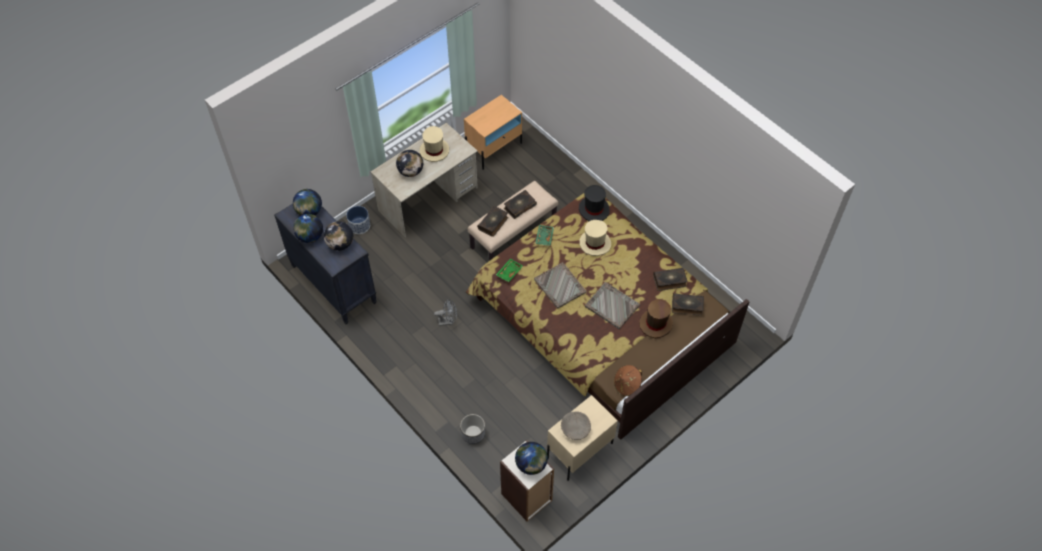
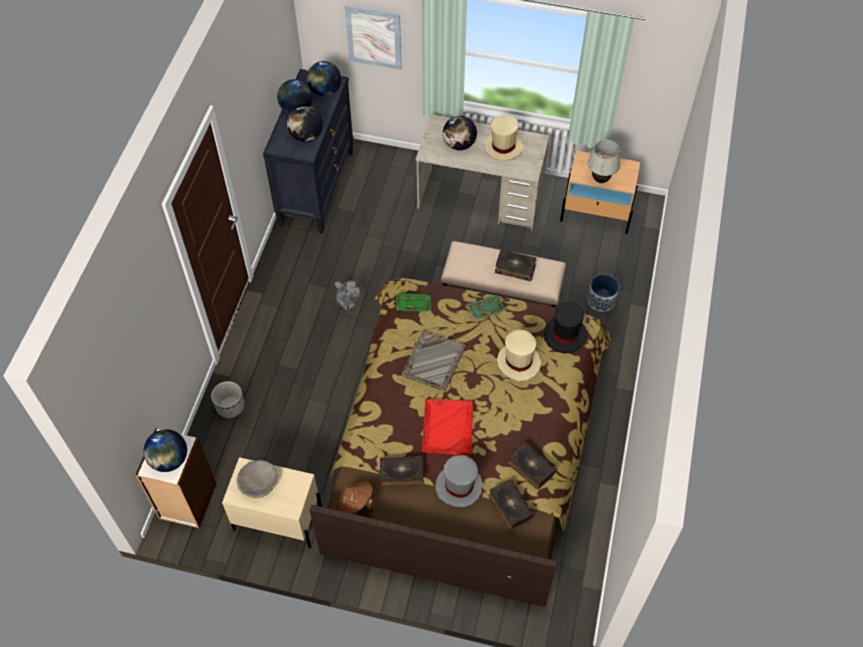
camera: 55 degrees right, 0 degrees up
planter [346,206,370,234] -> planter moved to [587,274,619,312]
book [477,206,508,237] -> book moved to [380,456,423,487]
grey tray [585,282,640,329] -> red tray [422,399,473,455]
brown hat [639,299,673,339] -> grey hat [435,456,483,508]
none -> picture [345,5,402,70]
none -> white table lamp [588,140,620,183]

